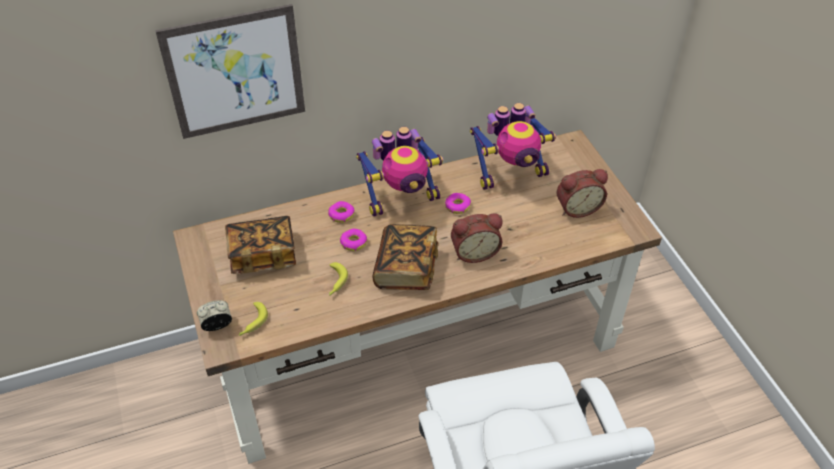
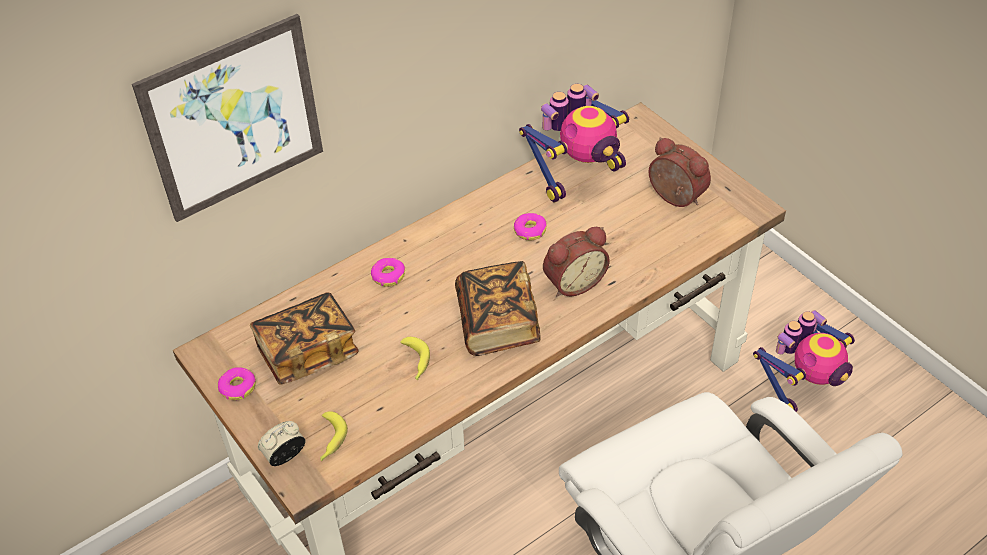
camera: 15 degrees left, 0 degrees up
donut [340,229,367,251] -> donut moved to [218,367,256,400]
toy robot [356,127,443,217] -> toy robot moved to [753,310,855,412]
alarm clock [556,169,608,218] -> alarm clock turned 105 degrees counterclockwise [649,137,711,207]

